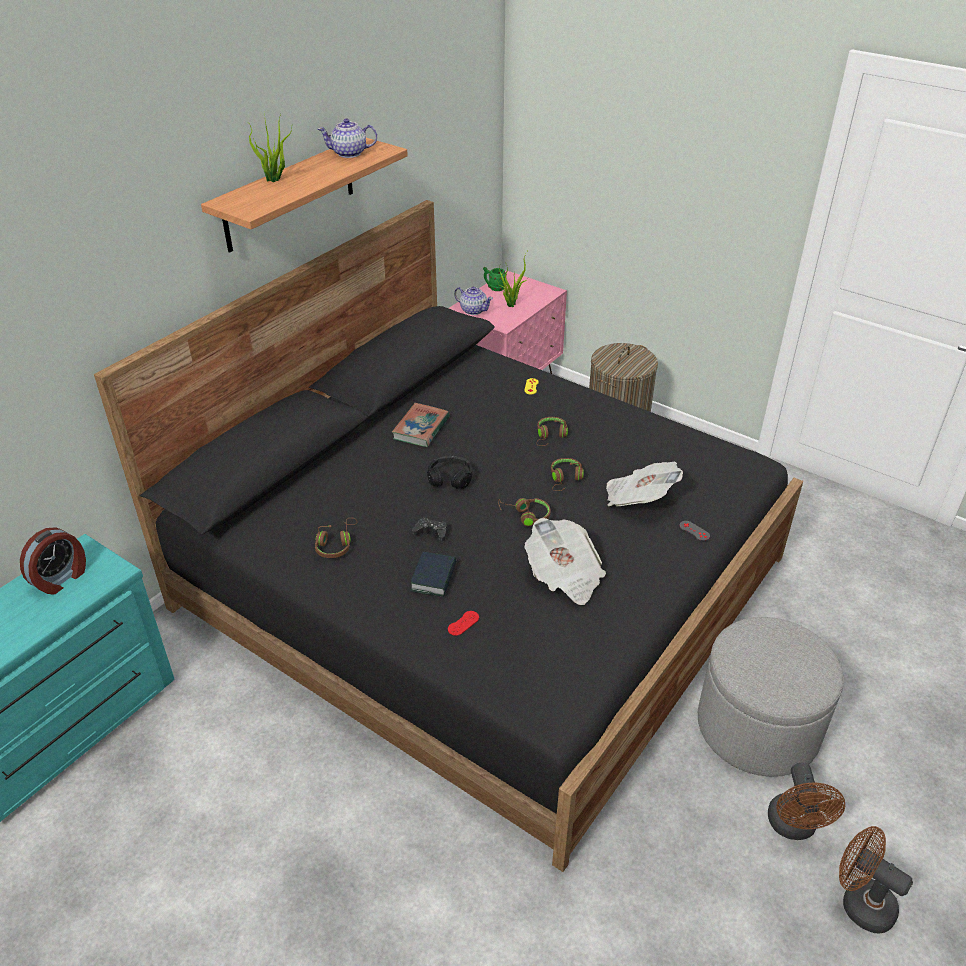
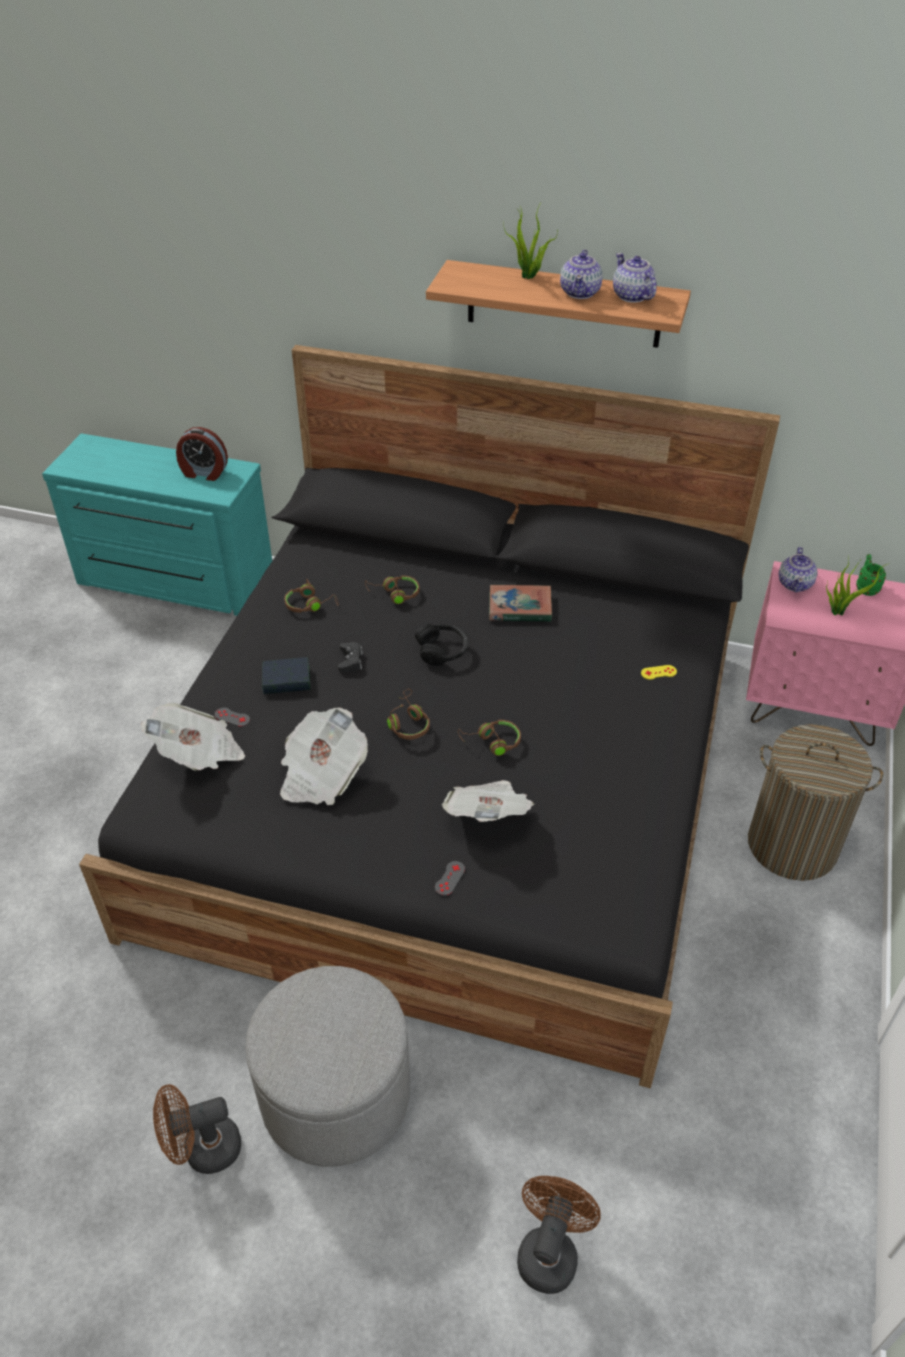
camera: 70 degrees right, 5 degrees up
red game controller [448,611,479,636] -> grey game controller [215,708,250,727]
brown headphones [536,417,568,446] -> brown headphones moved to [365,575,419,604]
brown fan [839,826,913,933] -> brown fan moved to [517,1176,601,1294]
none -> newspaper [141,703,246,771]
none -> teapot [560,250,602,299]

